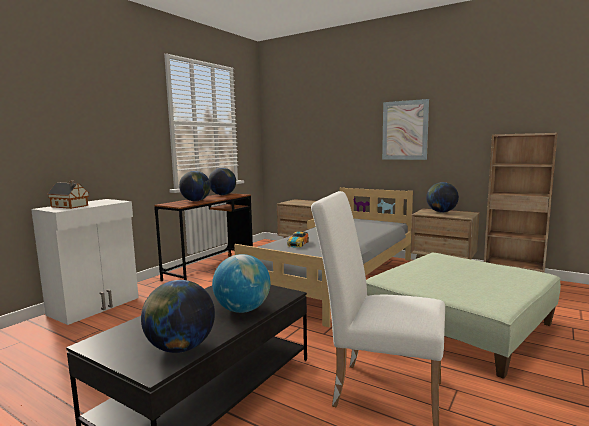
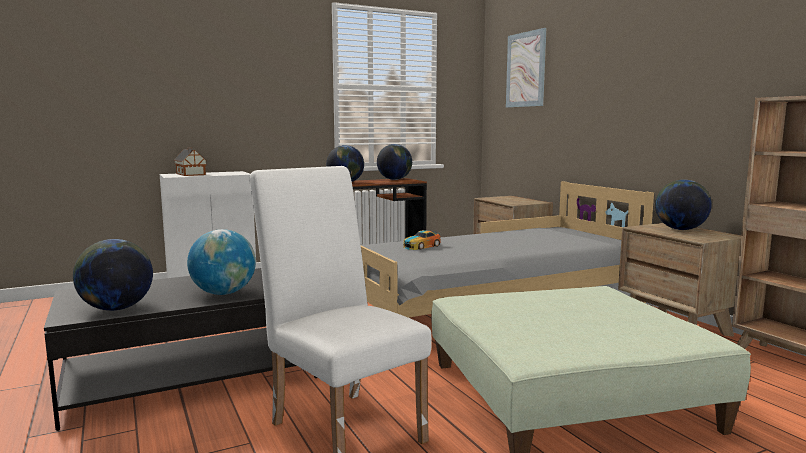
camera: 30 degrees right, 0 degrees up
picture [382,99,429,160] -> picture moved to [506,28,546,108]

